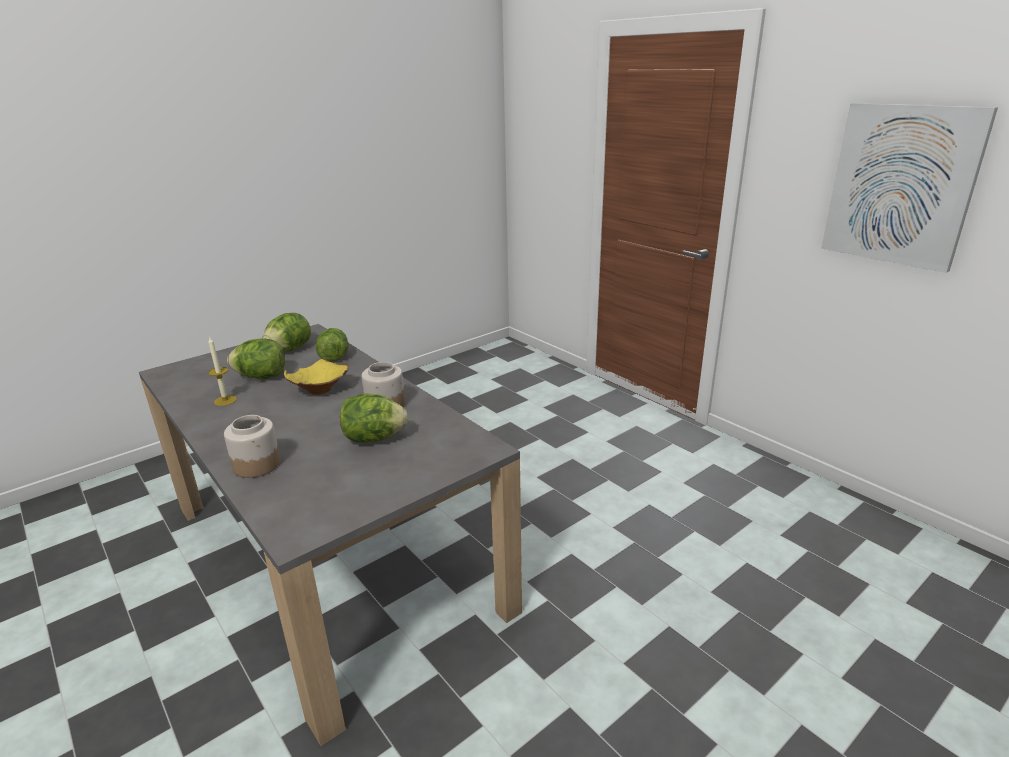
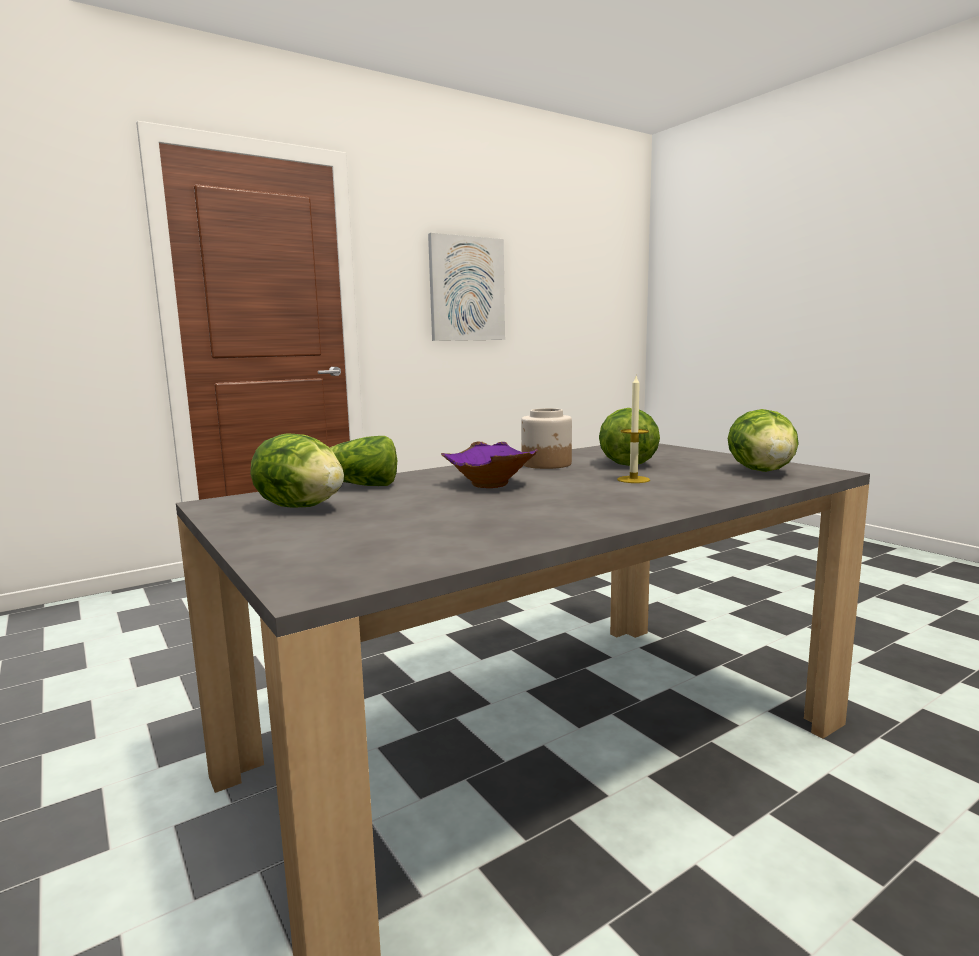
camera: 85 degrees left, 15 degrees down
candle [208,336,237,406] -> candle moved to [617,376,650,483]
jar [224,415,281,478] -> none
lettuce [227,338,285,379] -> lettuce moved to [727,409,799,472]
yellow bowl [284,358,349,395] -> purple bowl [441,441,537,488]

